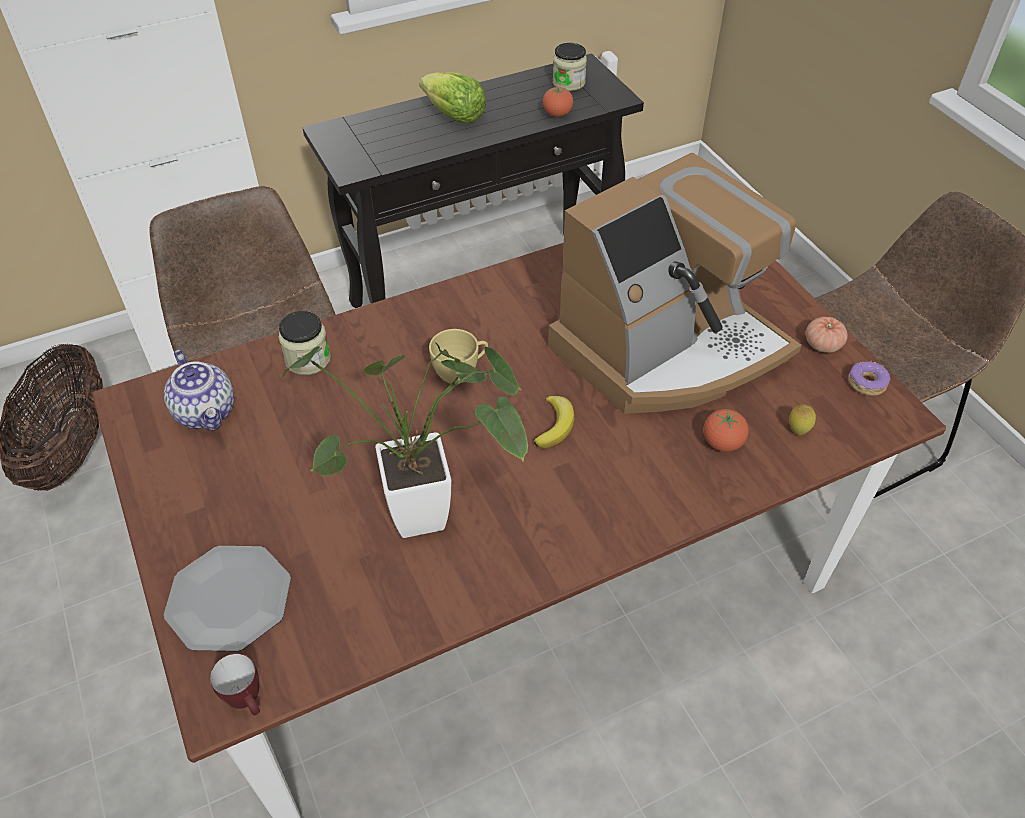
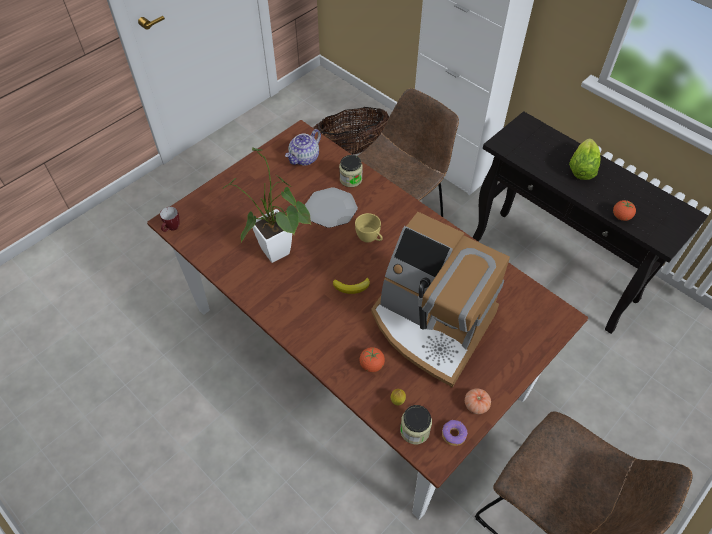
camera: 70 degrees right, 5 degrees up
plate [164,546,291,651] -> plate moved to [305,187,358,228]
jar [552,43,587,91] -> jar moved to [400,405,432,444]

